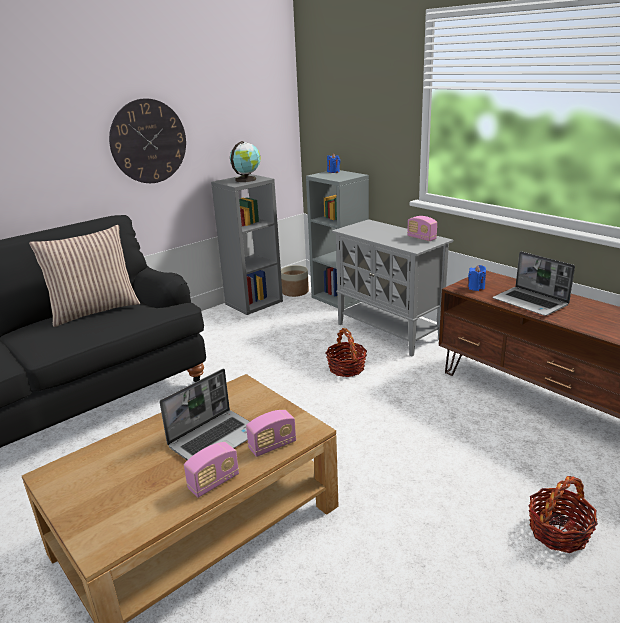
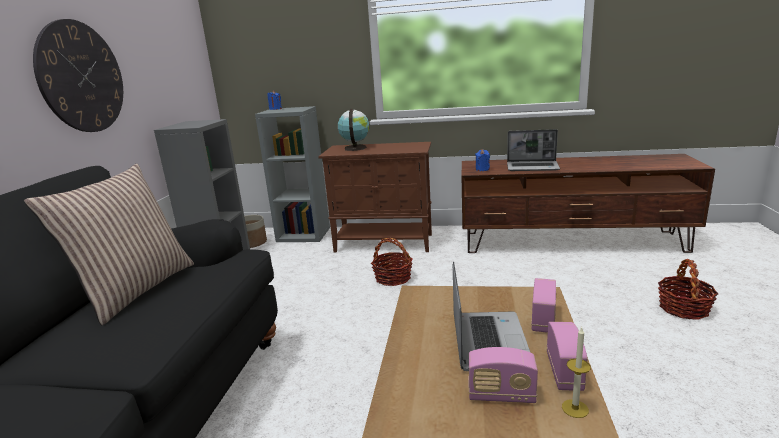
camera: 40 degrees left, 5 degrees down
globe [230,141,261,182] -> globe moved to [338,109,369,151]
grey cabinet [332,219,453,357] -> brown cabinet [318,142,432,252]
radio [407,216,437,241] -> radio moved to [469,347,538,403]
none -> candle [562,327,591,418]

